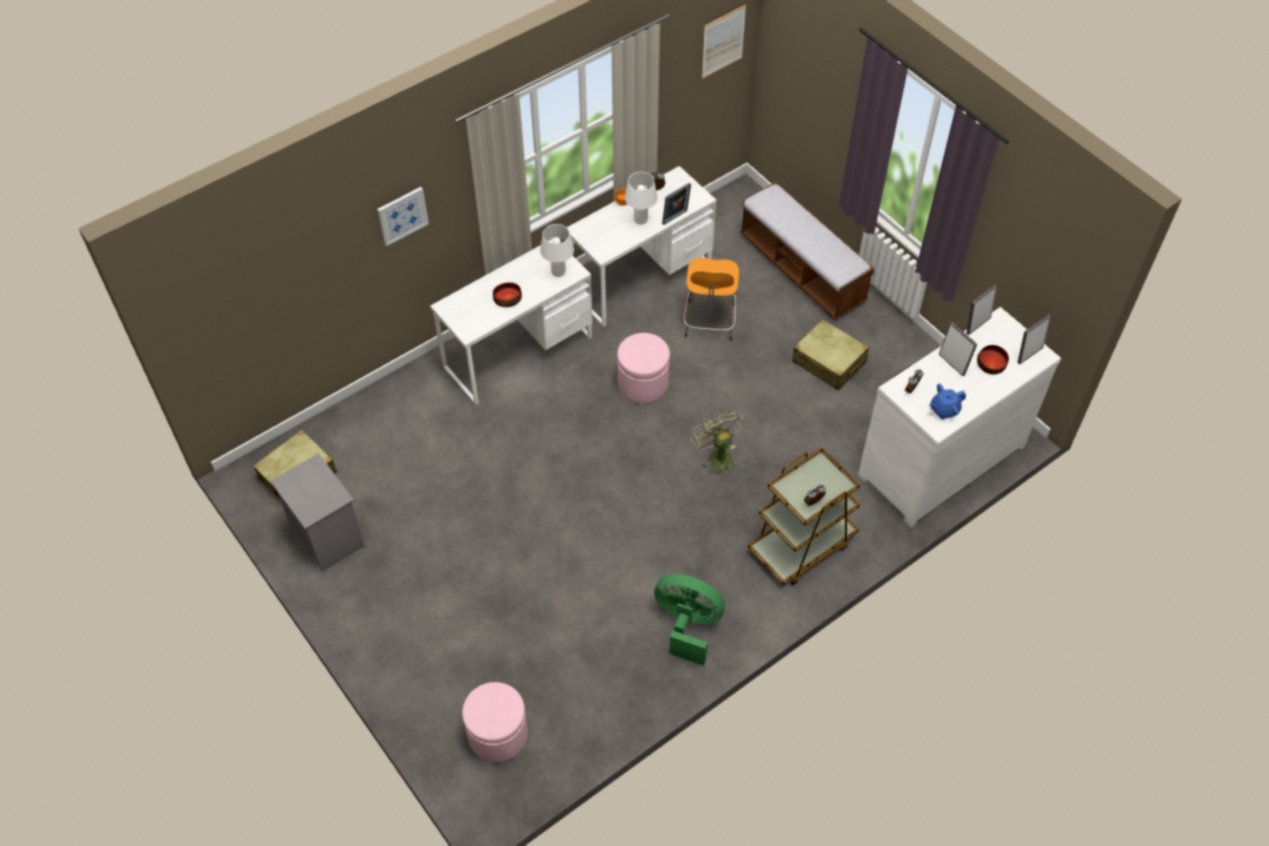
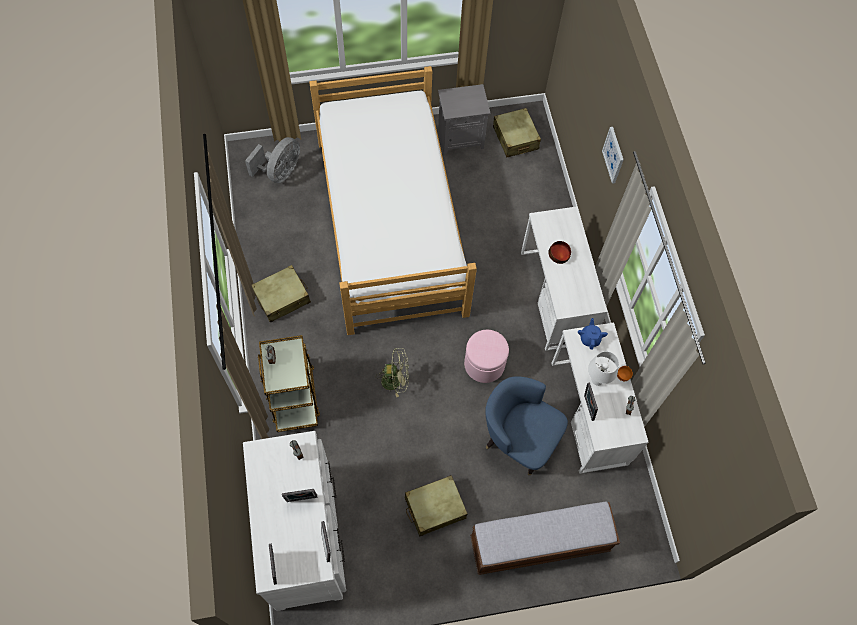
camera: 115 degrees right, 10 degrees up
pink ottoman [462,682,528,762] -> grey fan [245,137,300,183]
white table lamp [540,224,574,277] -> none
green fan [654,574,725,666] -> beige suitcase [252,265,311,323]
orange stool [684,258,739,341] -> blue armchair [485,376,568,475]
picture [702,5,746,79] -> none
blue teapot [929,384,966,419] -> blue teapot moved to [578,318,608,350]
bowl [977,345,1009,374] -> none
none -> bed [309,66,477,335]

